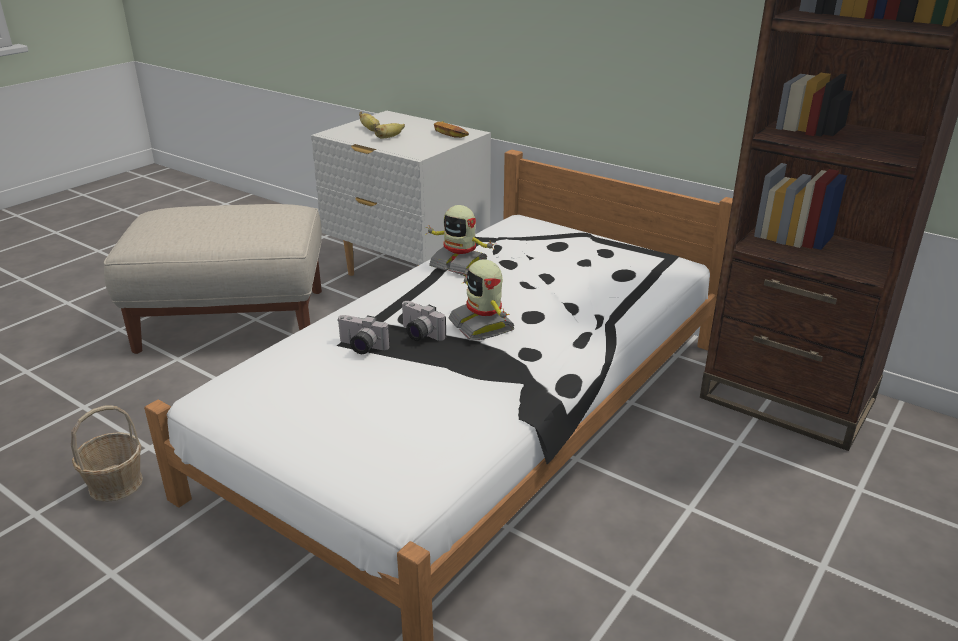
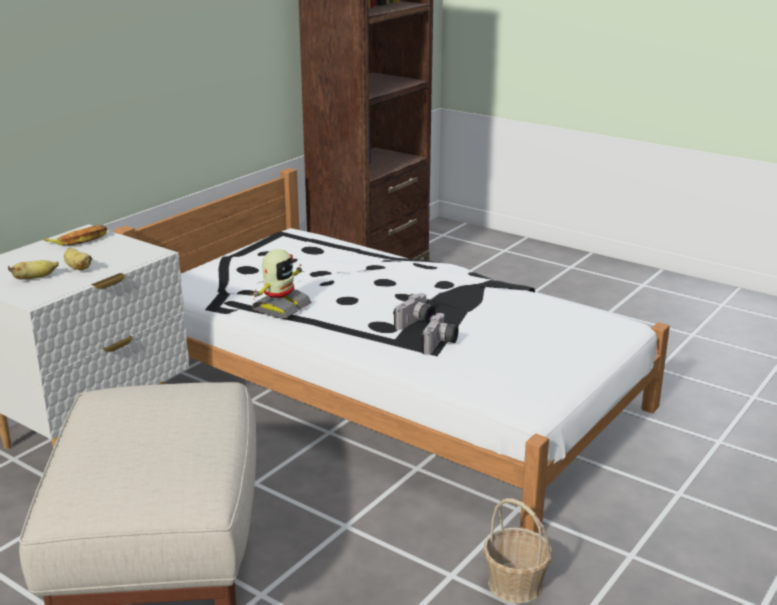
camera: 90 degrees left, 5 degrees down
toy robot [449,259,515,340] -> none

